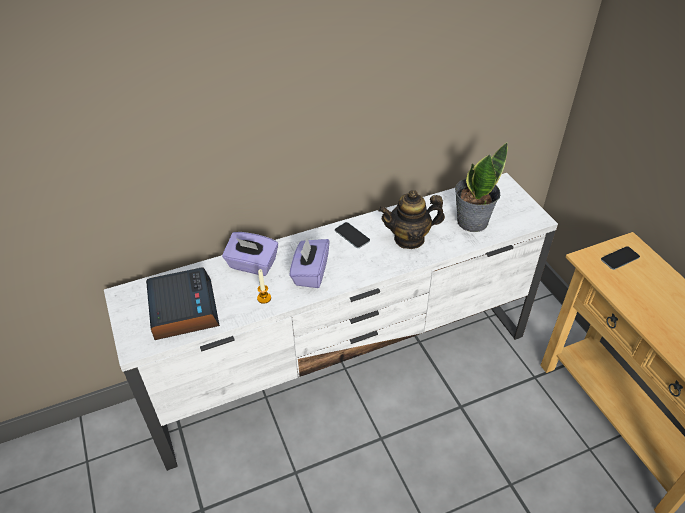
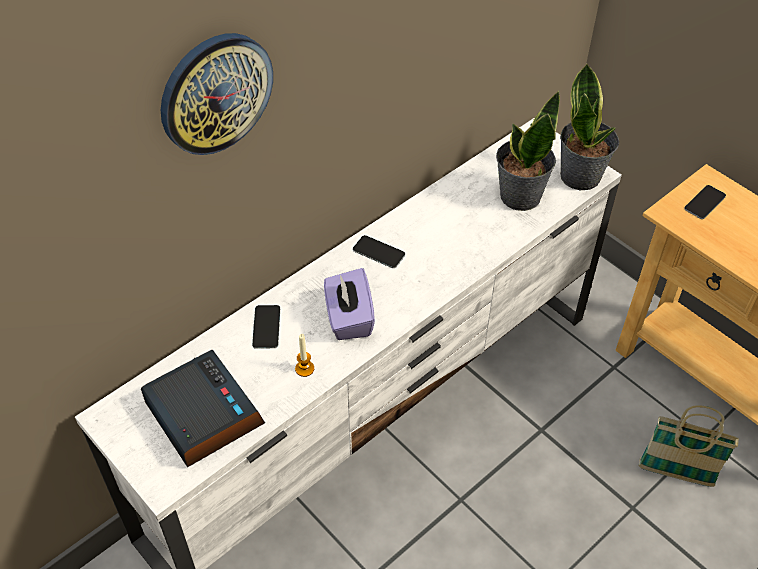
camera: 20 degrees left, 5 degrees up
purple tissue box [222,232,278,276] -> phone [252,305,280,349]
teapot [378,190,445,249] -> none
none -> wall clock [161,33,273,155]
none -> potted plant [560,63,619,190]
none -> basket [639,405,739,487]

